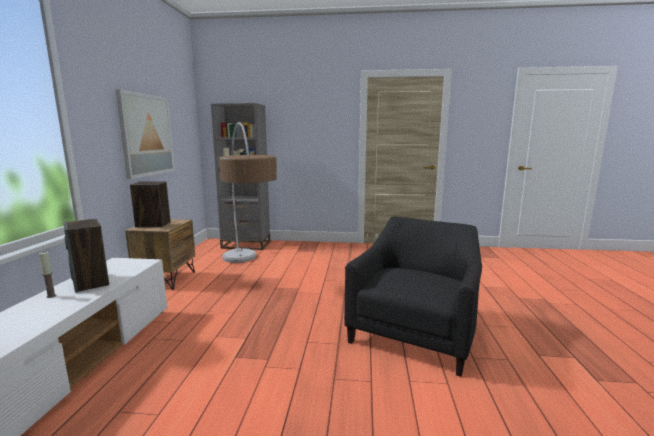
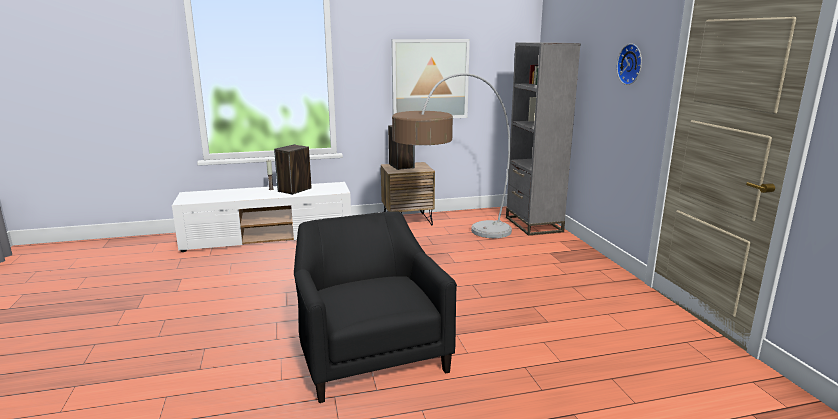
camera: 70 degrees right, 5 degrees up
black armchair [344,217,482,377] -> black armchair turned 120 degrees counterclockwise [294,211,457,403]
none -> wall clock [617,44,642,85]

